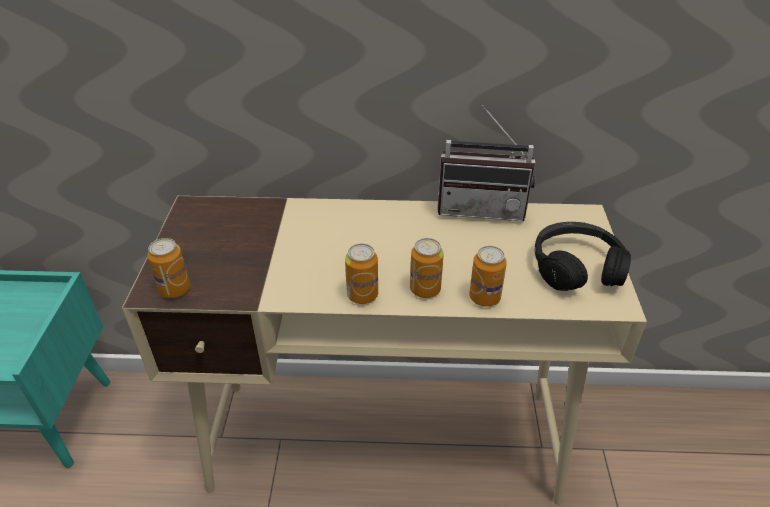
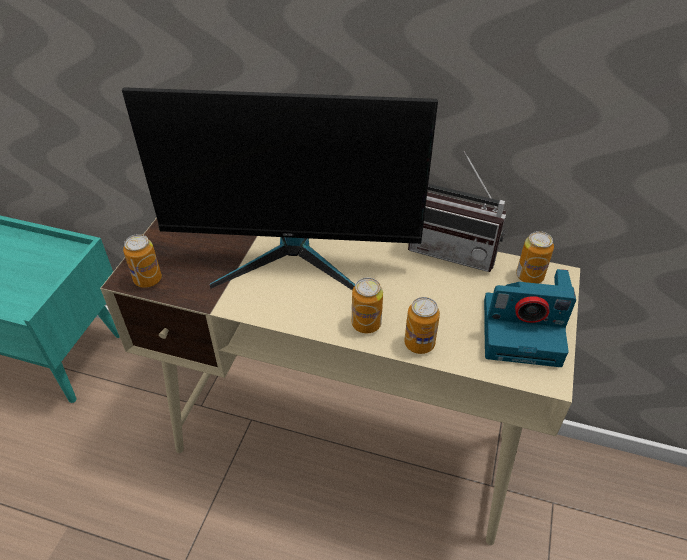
camera: 15 degrees right, 5 degrees up
can [345,244,378,304] -> can moved to [516,231,554,284]
black headphones [534,222,631,291] -> camera [484,269,576,367]
none -> monitor [122,87,438,290]

